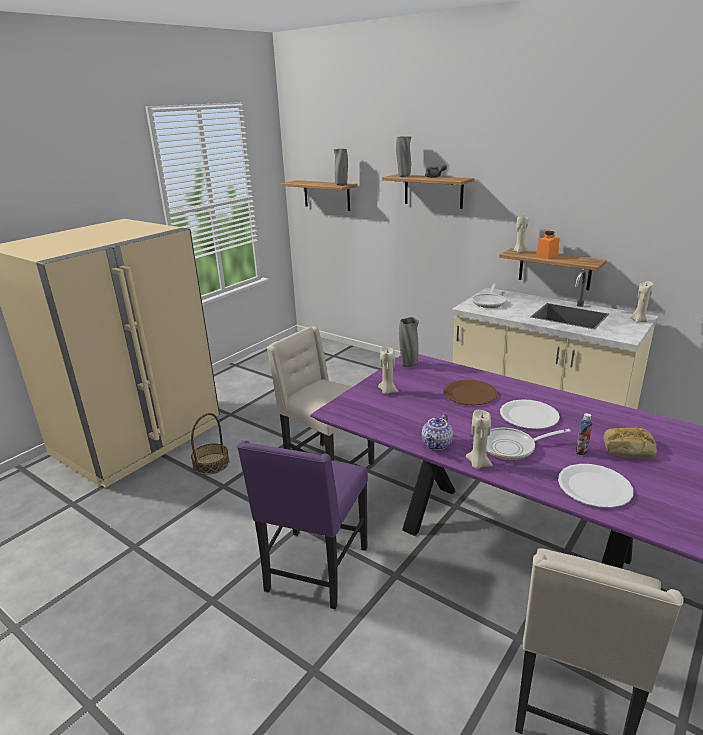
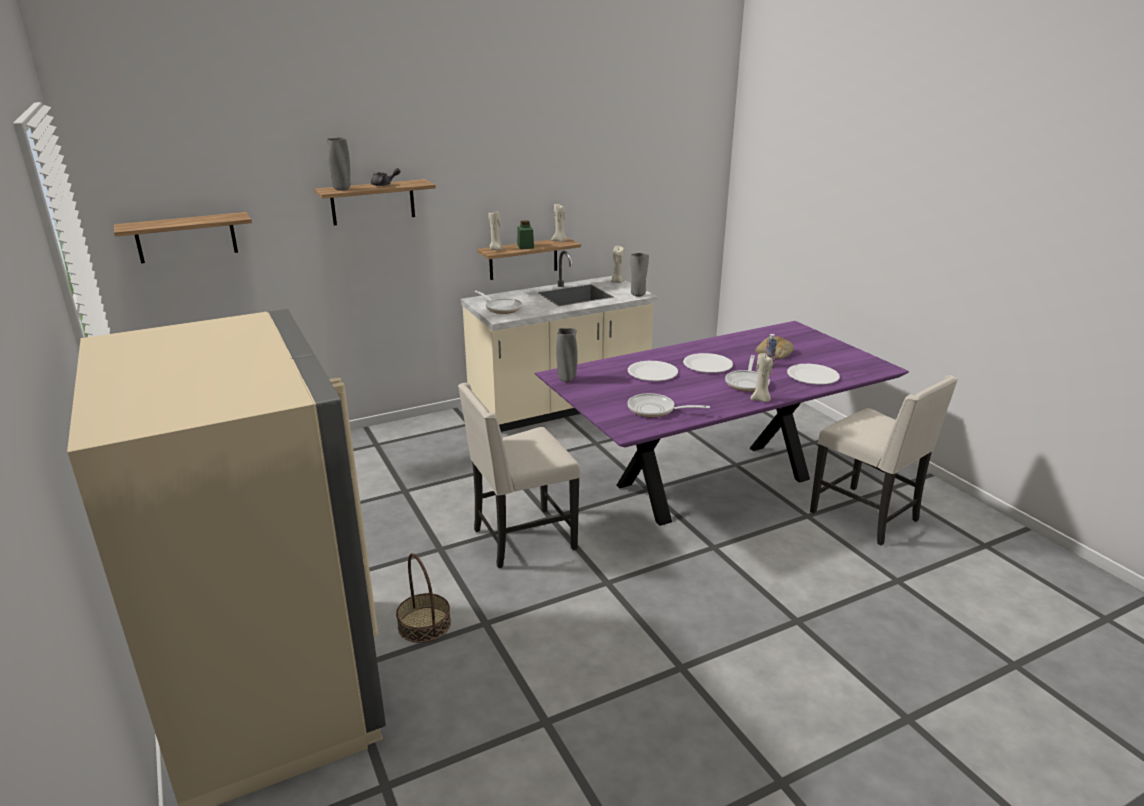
camera: 65 degrees left, 0 degrees up
purple chair [237,440,368,609] -> none
grey vase [334,149,348,186] -> grey vase moved to [630,253,649,297]
beige candle [378,347,398,394] -> beige candle moved to [551,204,567,242]
teapot [422,414,453,450] -> none
brown plate [444,380,497,405] -> white plate [628,361,678,381]
orange jar [536,231,559,259] -> green jar [517,220,534,249]
none -> frying pan [628,393,710,417]

